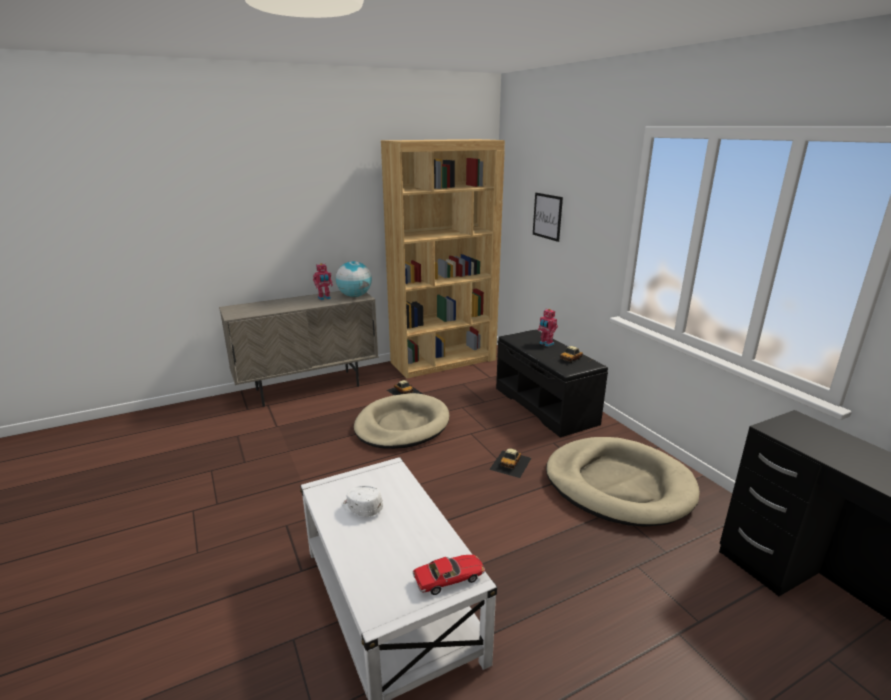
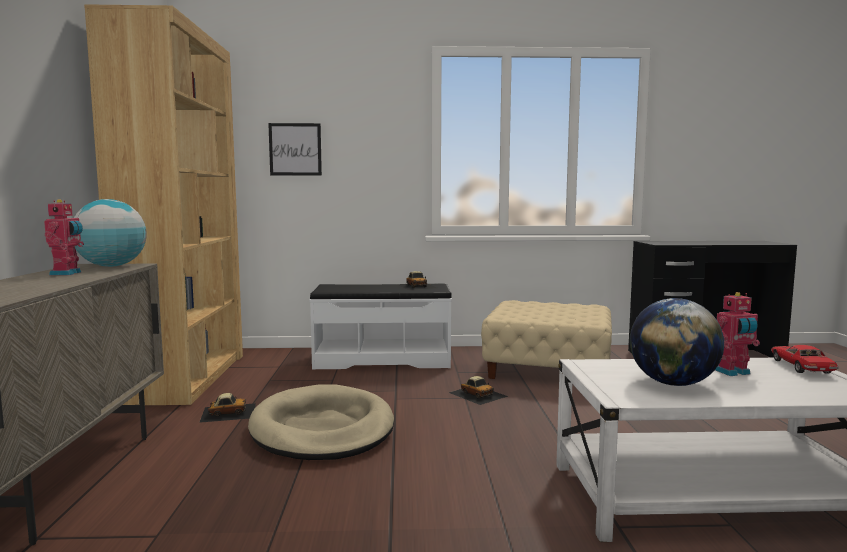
camera: 65 degrees left, 15 degrees down
white cap [342,486,383,517] -> globe [630,298,724,386]
black bench [496,329,608,438] -> white bench [309,284,452,370]
toy robot [538,309,558,347] -> toy robot moved to [715,292,760,376]
beige dog bed [546,437,700,527] -> beige ottoman [481,300,612,379]

